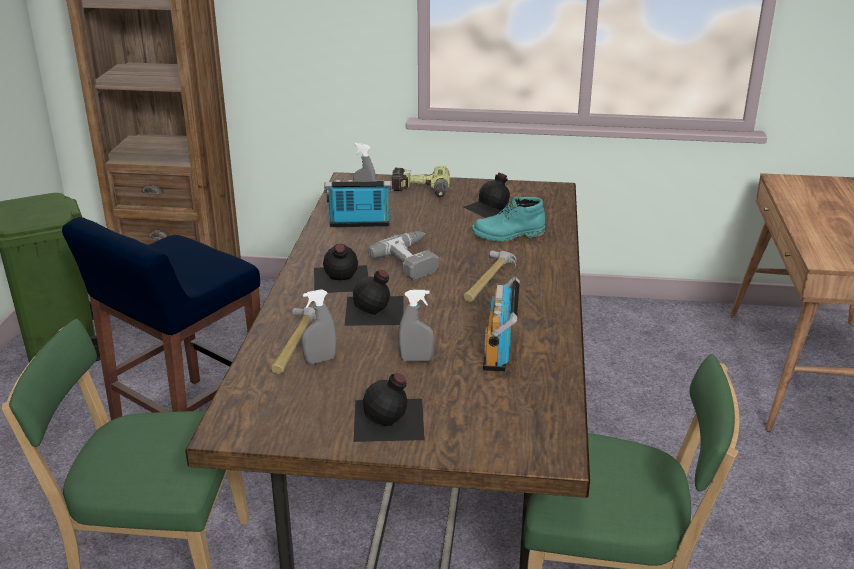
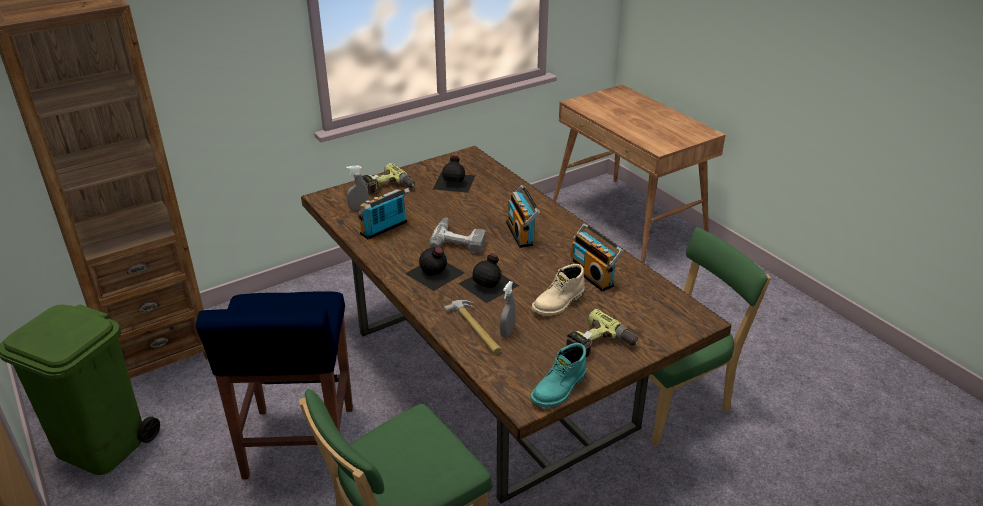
camera: 40 degrees left, 5 degrees up
black bottle [354,373,425,442] -> power drill [566,309,638,357]
grey spray bottle [398,290,434,361] -> beige boot [532,264,584,316]
hammer [463,251,516,302] -> radio [506,185,540,248]
turquoise boot [472,197,546,241] -> turquoise boot moved to [530,343,586,407]

